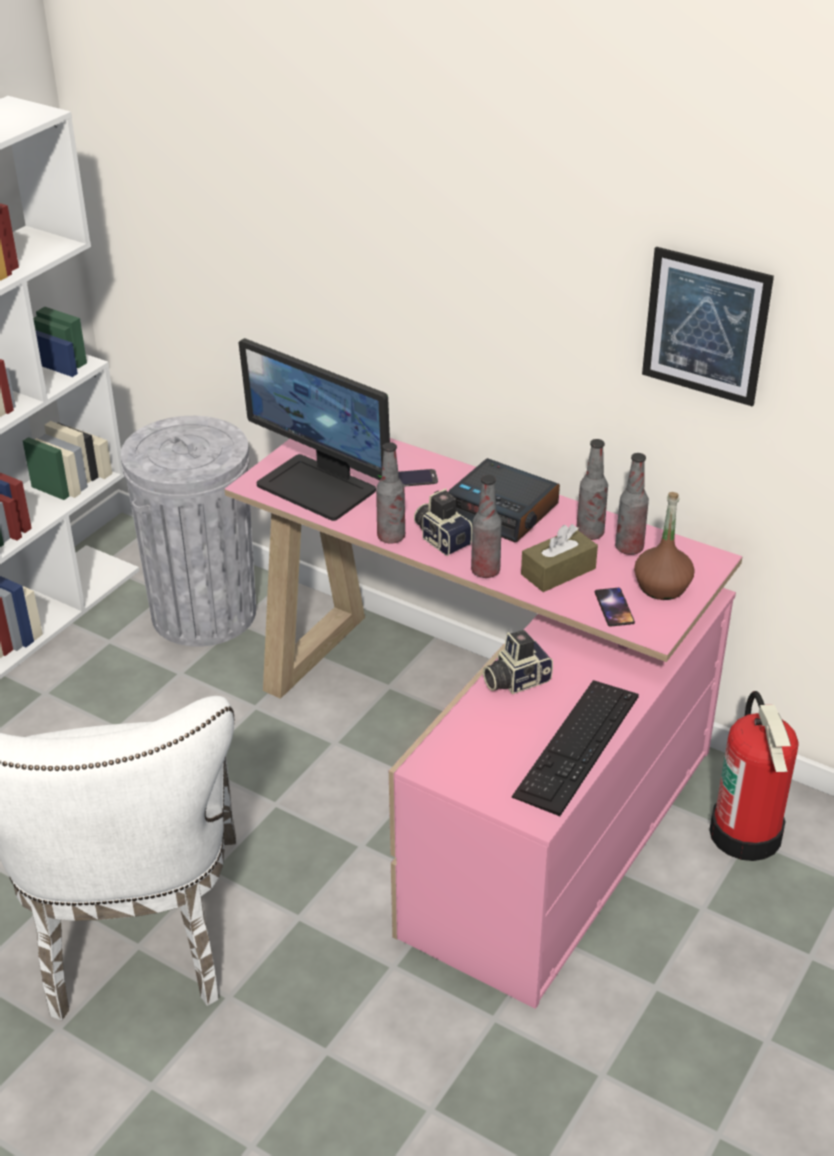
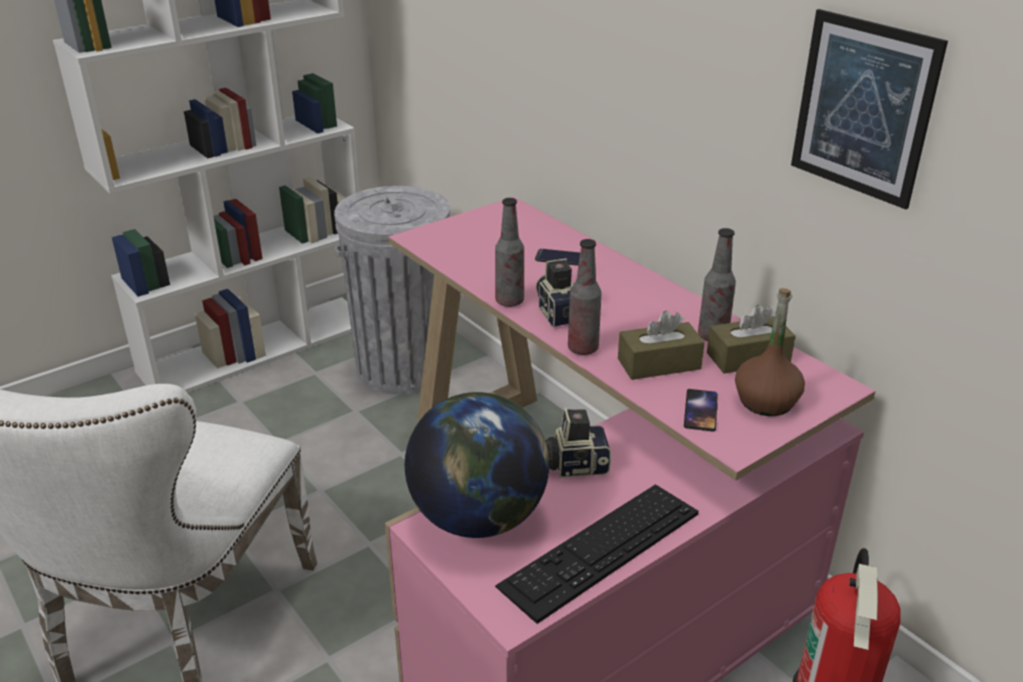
camera: 20 degrees right, 5 degrees down
monitor [239,338,390,521] -> none
alarm clock [448,458,560,542] -> none
bottle [615,453,649,555] -> brown tissue box [707,304,796,374]
none -> globe [405,392,549,538]

